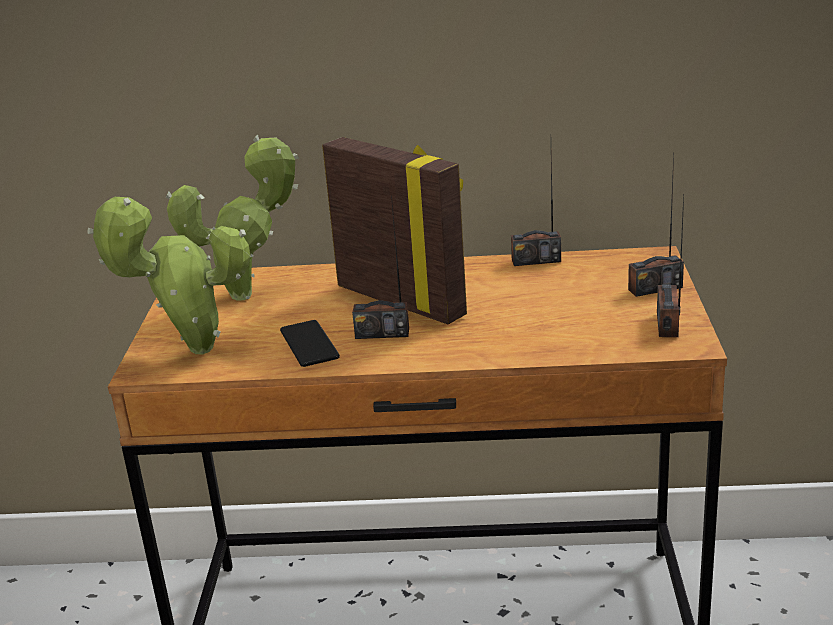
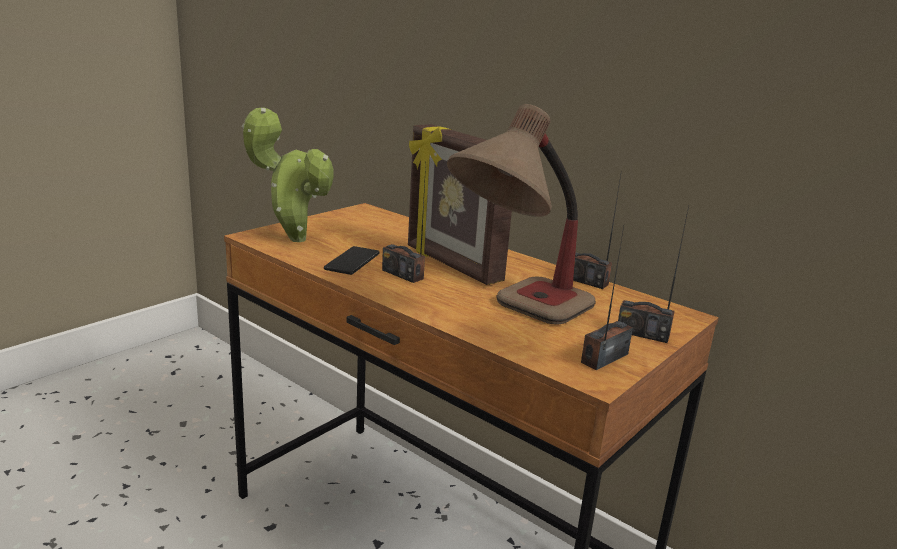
camera: 35 degrees right, 5 degrees down
potted plant [166,135,299,301] -> none
picture frame [322,137,467,324] -> picture frame turned 150 degrees clockwise [408,124,512,285]
none -> table lamp [447,104,596,325]

